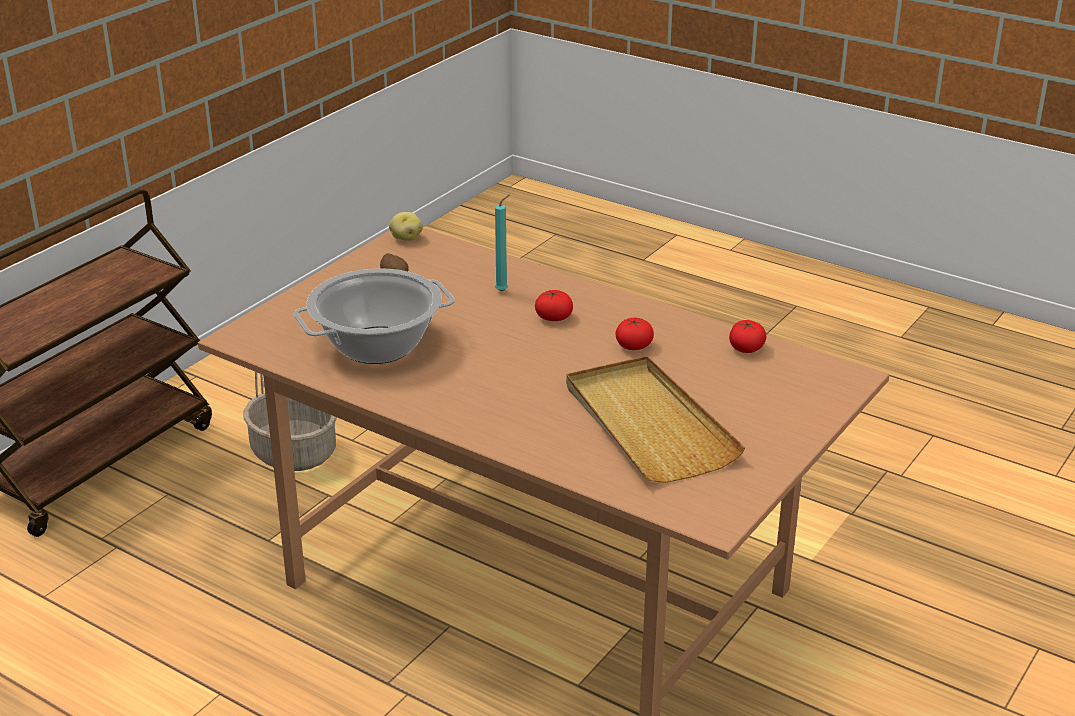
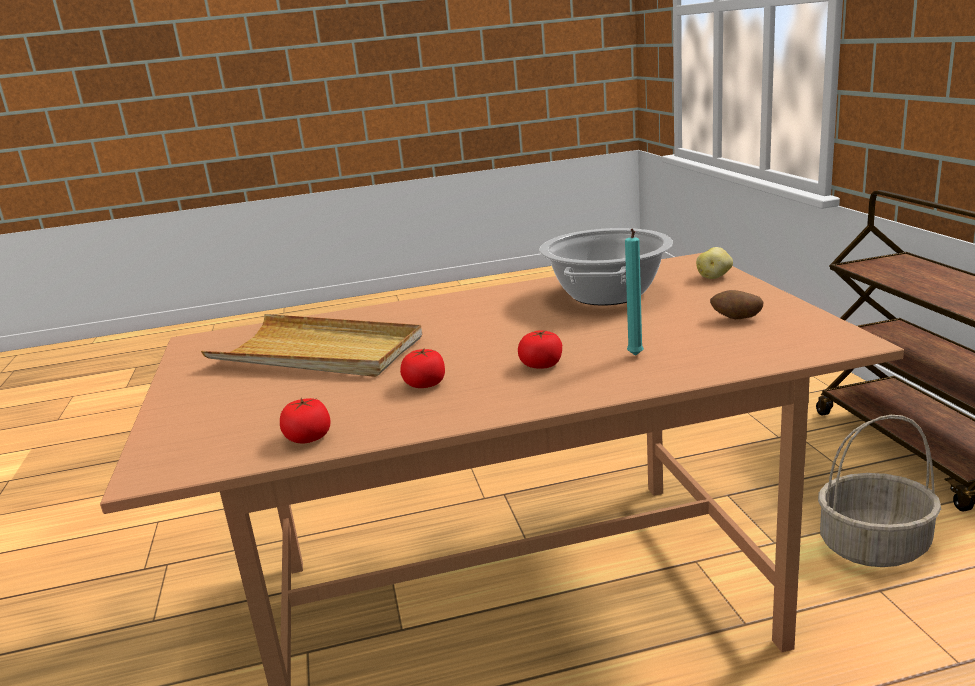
camera: 135 degrees right, 10 degrees down
potato [389,212,423,241] -> potato moved to [696,247,733,279]

